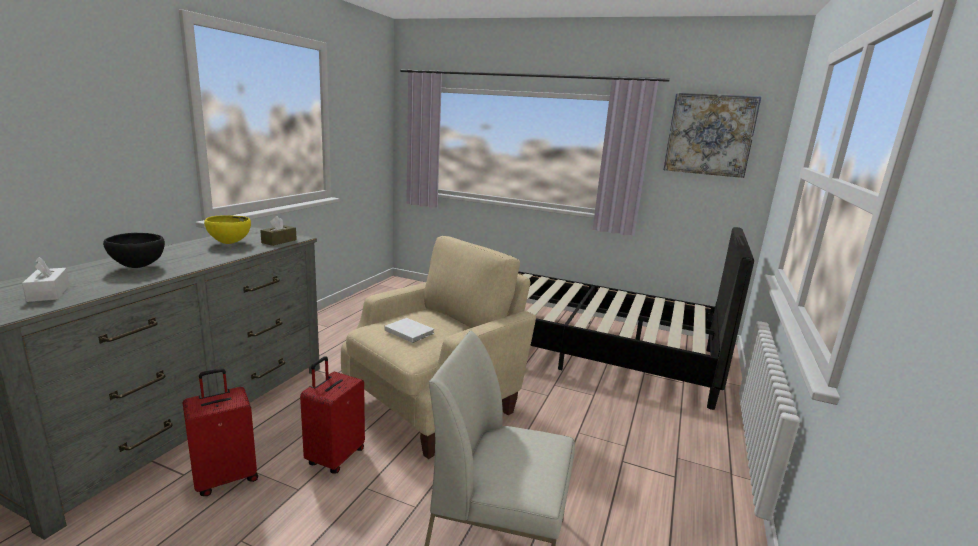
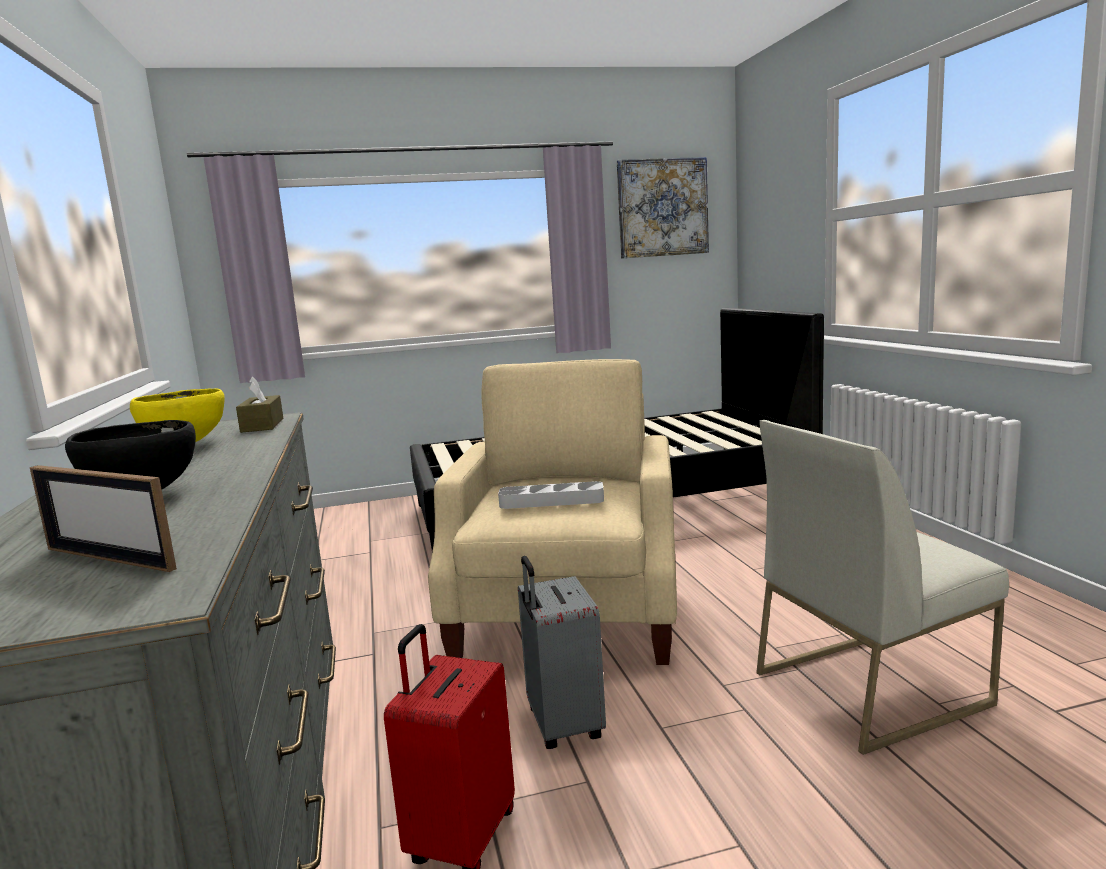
camera: 35 degrees left, 5 degrees down
white tissue box [22,257,70,302] -> picture frame [30,465,177,572]
red suitcase [300,356,365,474] -> grey suitcase [518,556,606,749]
white book [384,318,435,343] -> grey tray [498,481,604,509]

